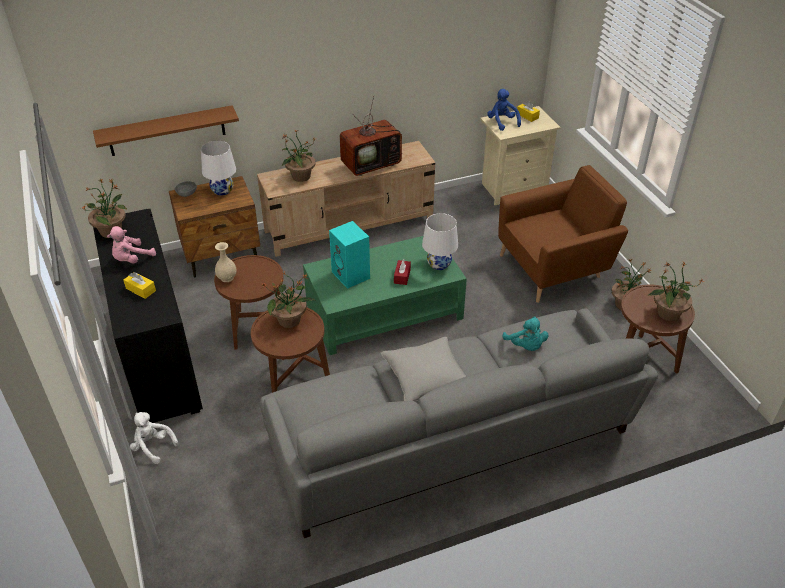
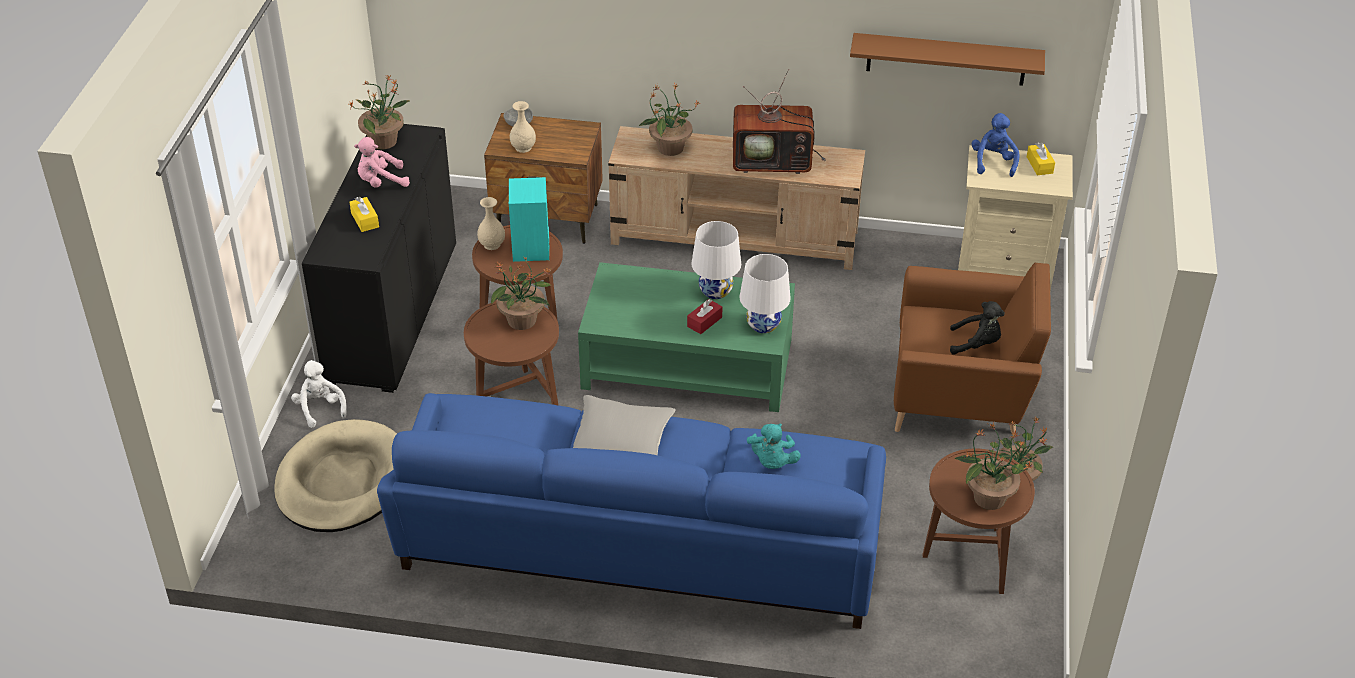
camera: 30 degrees right, 0 degrees up
brown shelf [93,105,239,156] -> brown shelf moved to [850,33,1045,86]
white table lamp [201,141,236,196] -> white table lamp moved to [691,221,741,299]
grey sofa [260,309,658,538] -> blue sofa [377,393,886,629]
turquoise speaker [329,221,370,289] -> turquoise speaker moved to [509,177,549,262]
none -> beige dog bed [274,419,397,532]
none -> beige vase [510,101,536,153]
none -> black plush toy [950,301,1005,355]

